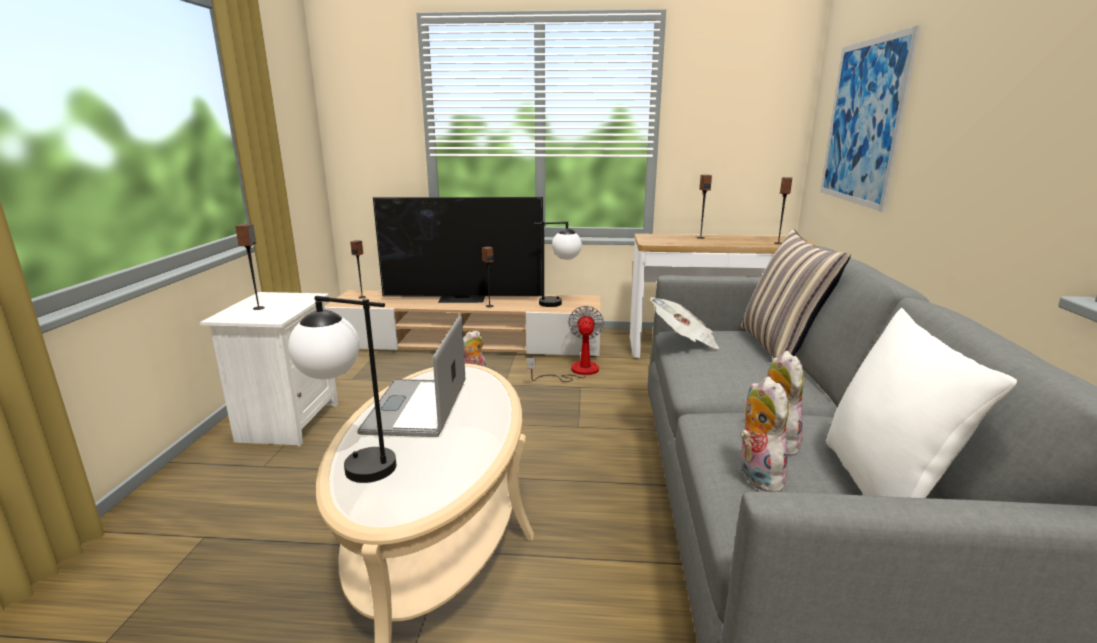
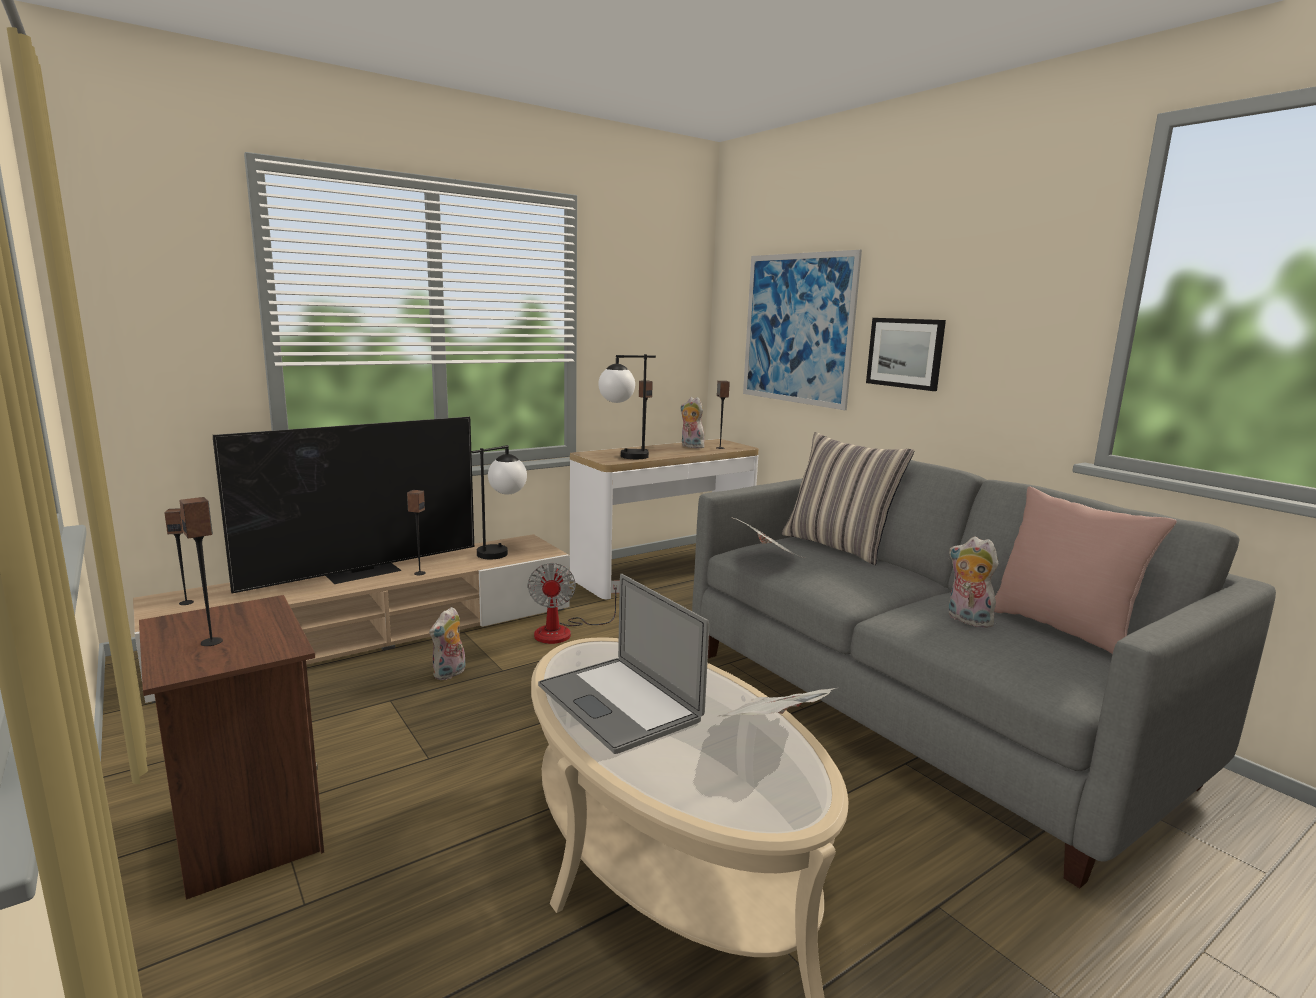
camera: 40 degrees left, 5 degrees down
white nightstand [200,292,338,447] -> brown nightstand [139,595,324,900]
table lamp [288,296,396,483] -> table lamp moved to [598,354,656,459]
fan [527,306,604,382] -> fan turned 150 degrees counterclockwise [527,563,620,644]
plush toy [740,376,789,492] -> plush toy moved to [680,397,704,448]
white pillow [826,308,1017,498] -> pink pillow [994,486,1177,654]
none -> newspaper [719,688,836,717]
none -> picture [866,318,946,391]

